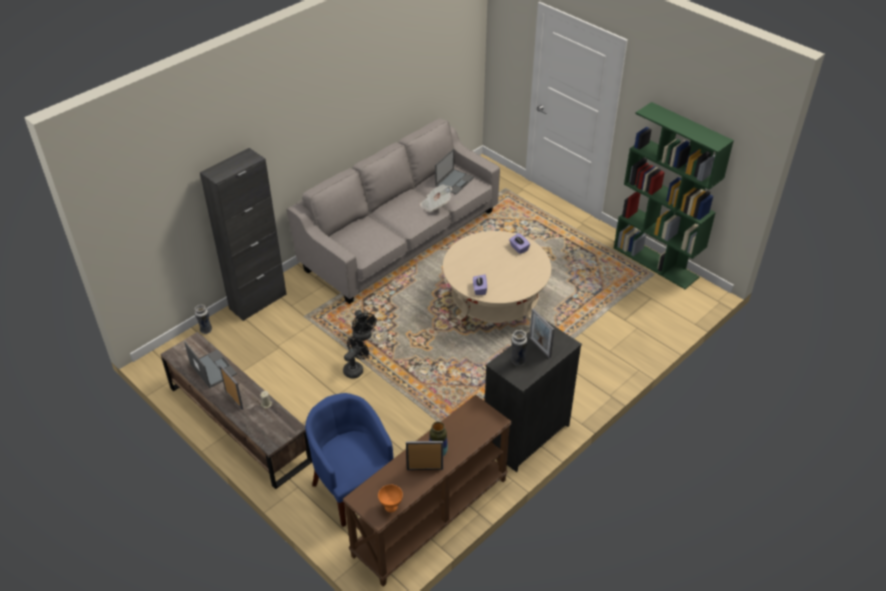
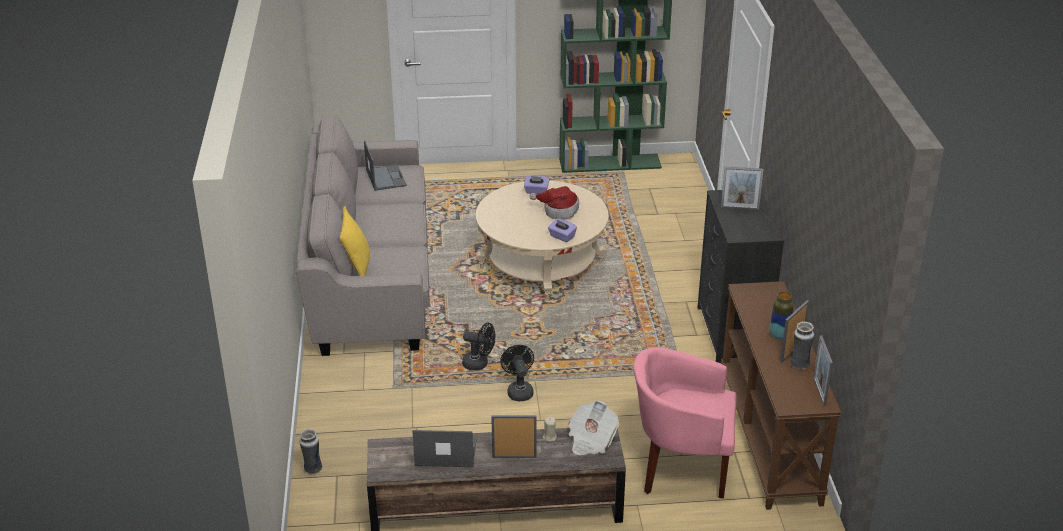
camera: 50 degrees left, 10 degrees down
black cabinet [200,148,287,321] -> none
blue armchair [305,393,394,527] -> pink armchair [633,347,737,498]
orange bowl [378,485,403,512] -> picture frame [813,335,833,406]
newspaper [420,184,452,212] -> newspaper moved to [569,400,619,455]
vase [511,330,527,366] -> vase moved to [791,322,814,370]
none -> yellow pillow [340,206,370,276]
none -> hat [529,186,579,219]

